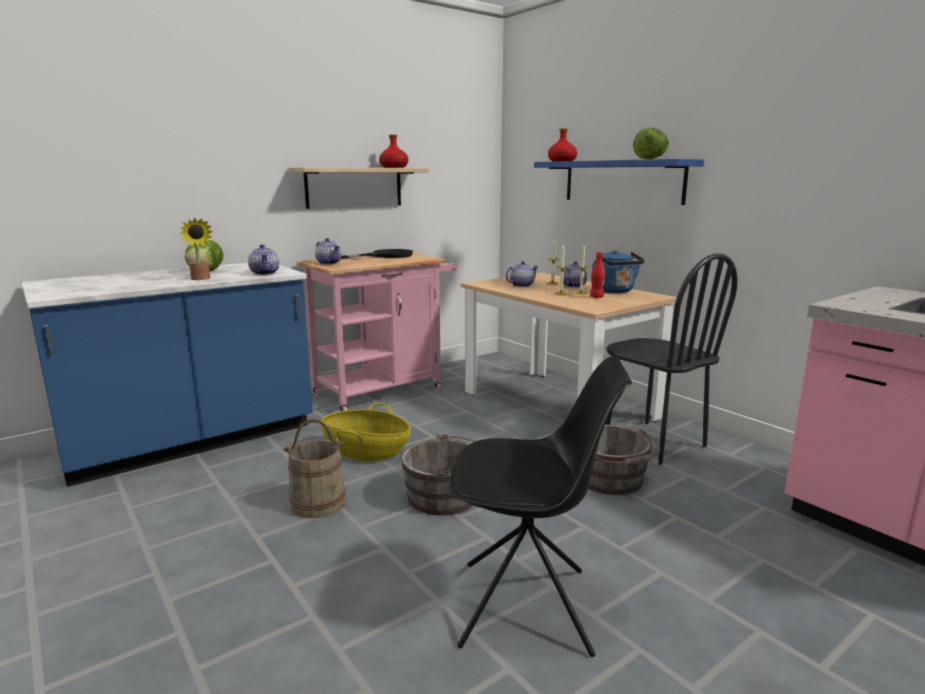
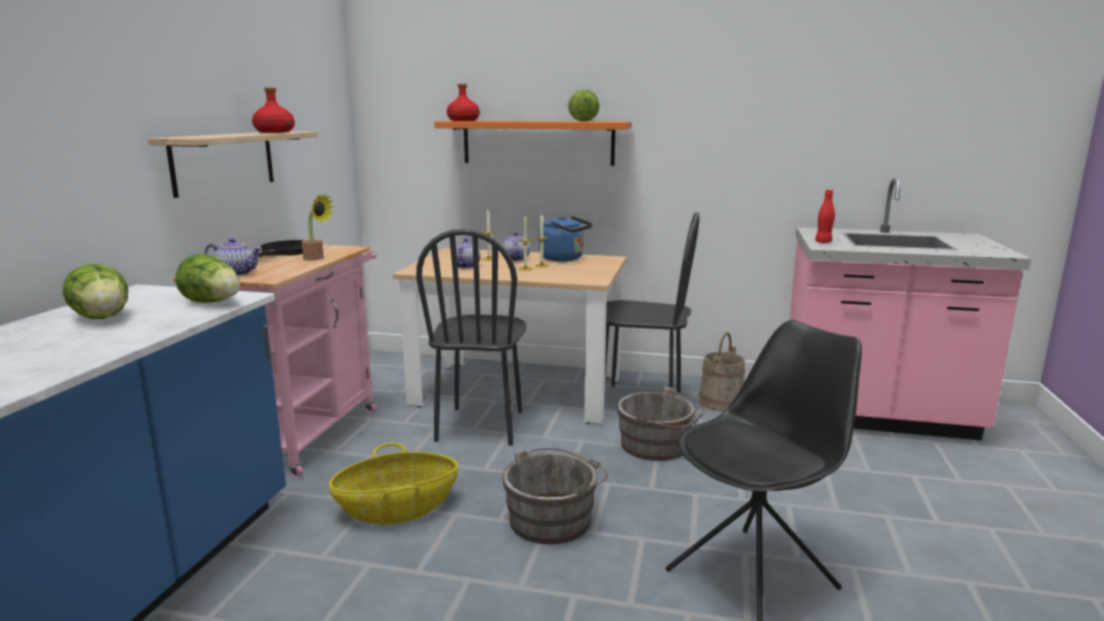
camera: 40 degrees left, 0 degrees up
potted plant [180,218,213,280] -> potted plant moved to [302,193,334,261]
teapot [248,244,279,275] -> lettuce [175,254,240,303]
beige bucket [283,419,346,518] -> beige bucket moved to [699,332,745,412]
blue shelf [534,159,704,205] -> orange shelf [434,121,632,166]
red bottle [590,252,605,298] -> red bottle moved to [815,190,835,243]
none -> black chair [416,229,527,446]

